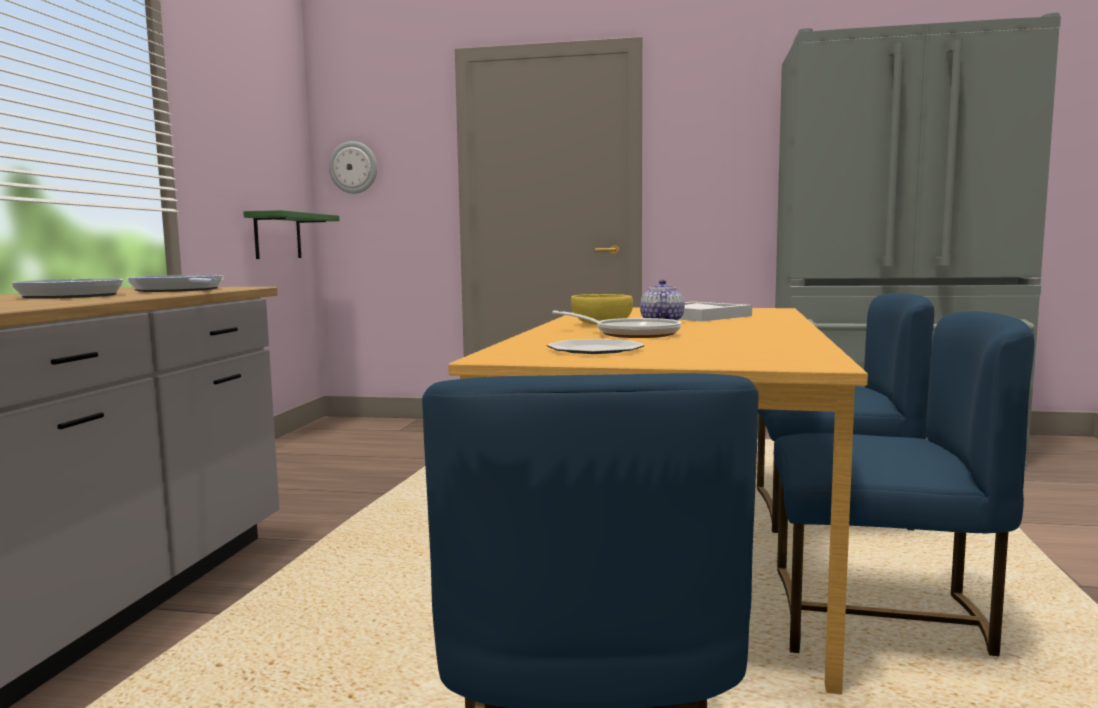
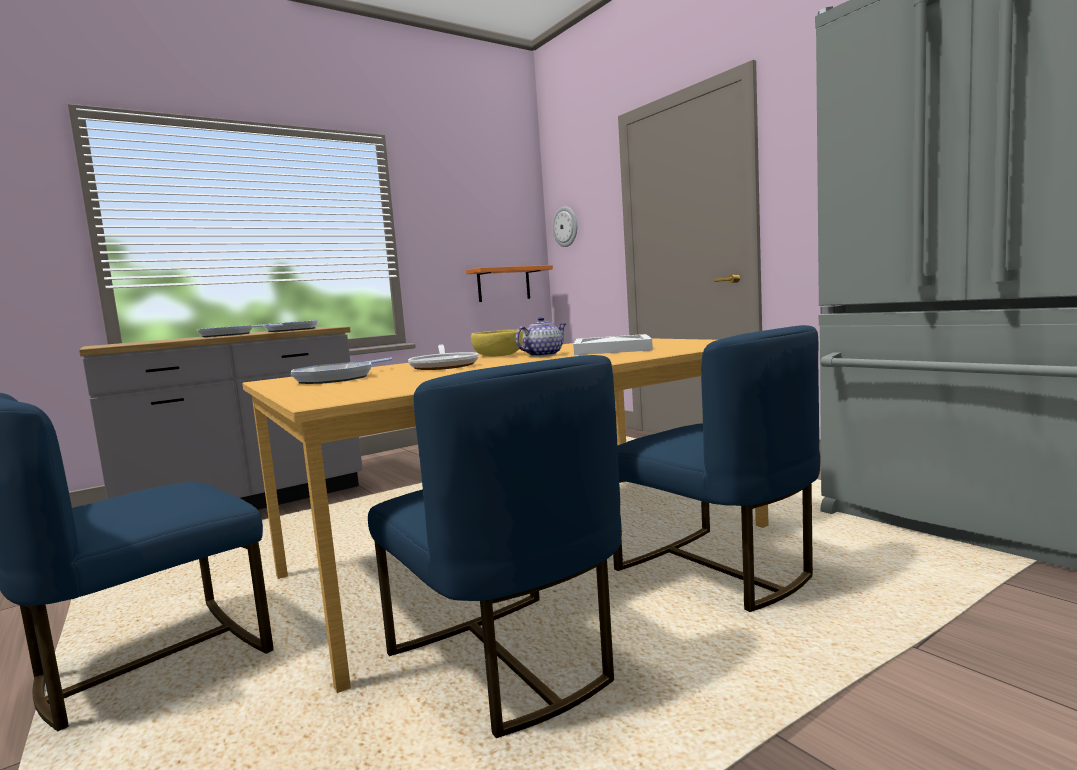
camera: 45 degrees right, 0 degrees up
green shelf [243,210,340,259] -> orange shelf [466,265,553,302]
plate [547,339,644,354] -> frying pan [291,357,393,384]

